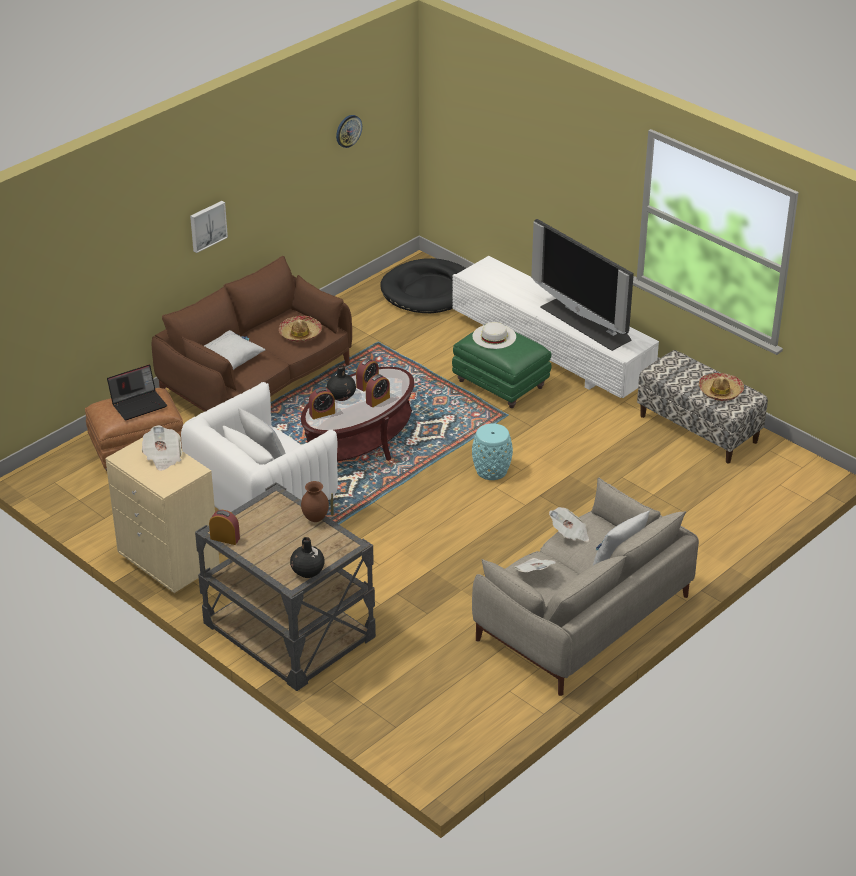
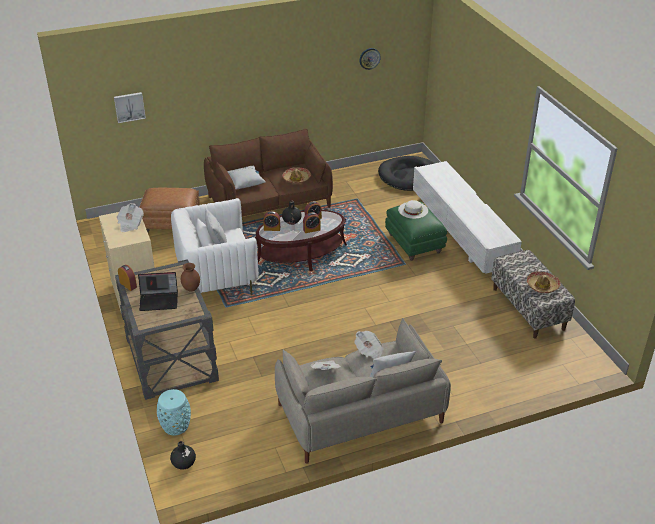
camera: 25 degrees right, 0 degrees up
laptop [107,364,167,420] -> laptop moved to [138,272,178,311]
picture [190,201,228,253] -> picture moved to [114,92,146,123]
black vase [290,537,325,578] -> black vase moved to [170,441,196,470]
turquoise stool [472,423,513,480] -> turquoise stool moved to [157,389,191,435]
television [531,219,634,351] -> none

